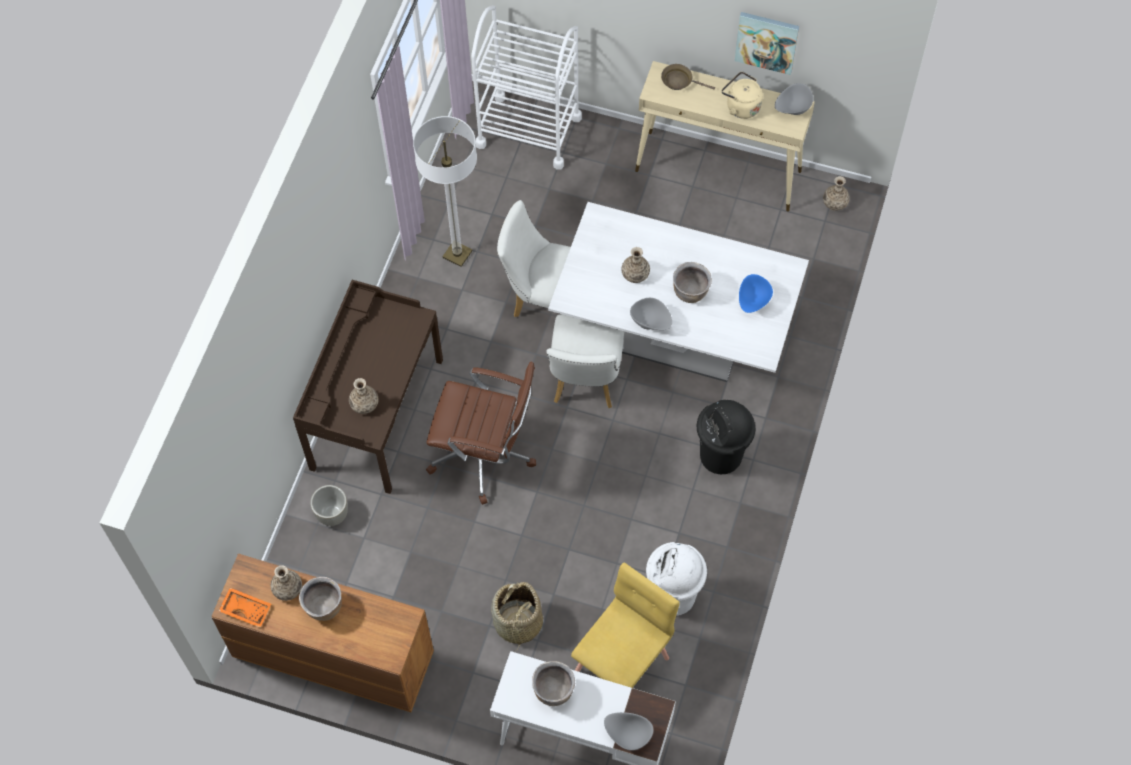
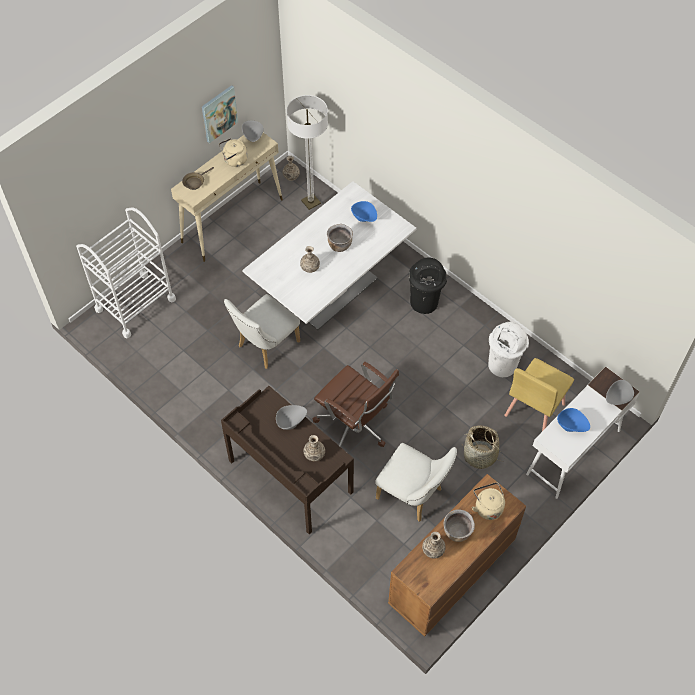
camera: 65 degrees left, 5 degrees down
orange tray [219,588,271,628] -> none
grey planter [310,485,348,526] -> none
floor lamp [413,116,477,267] -> floor lamp moved to [287,95,328,210]
brown office chair [426,362,536,505] -> brown office chair turned 90 degrees clockwise [313,362,399,447]
brown cooking pot [532,661,575,706] -> blue bowl [557,408,590,432]
white chair [546,314,624,408] -> white chair moved to [375,443,457,522]
yellow chair [571,562,680,688] -> yellow chair turned 120 degrees counterclockwise [504,358,574,431]
grey bowl [630,298,672,330] -> grey bowl moved to [276,405,307,430]
none -> beige kettle [472,482,505,520]

